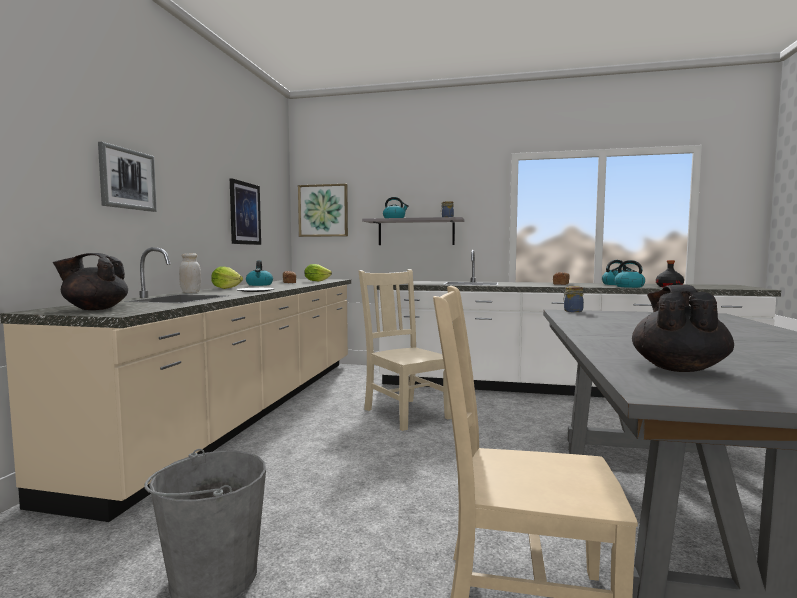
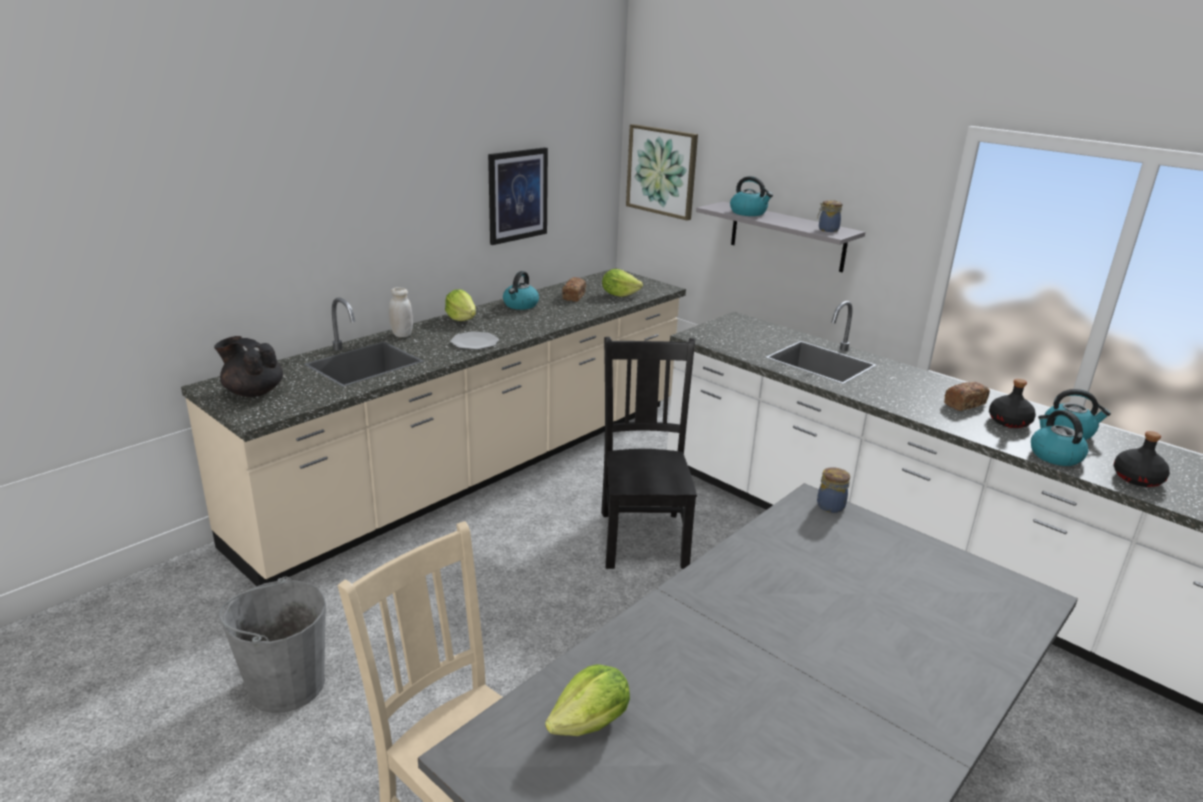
camera: 30 degrees right, 20 degrees up
picture [98,142,157,212] -> none
beige chair [359,269,452,431] -> black chair [601,337,697,569]
black teapot [632,285,734,372] -> lettuce [545,664,630,736]
none -> black bottle [989,379,1036,428]

